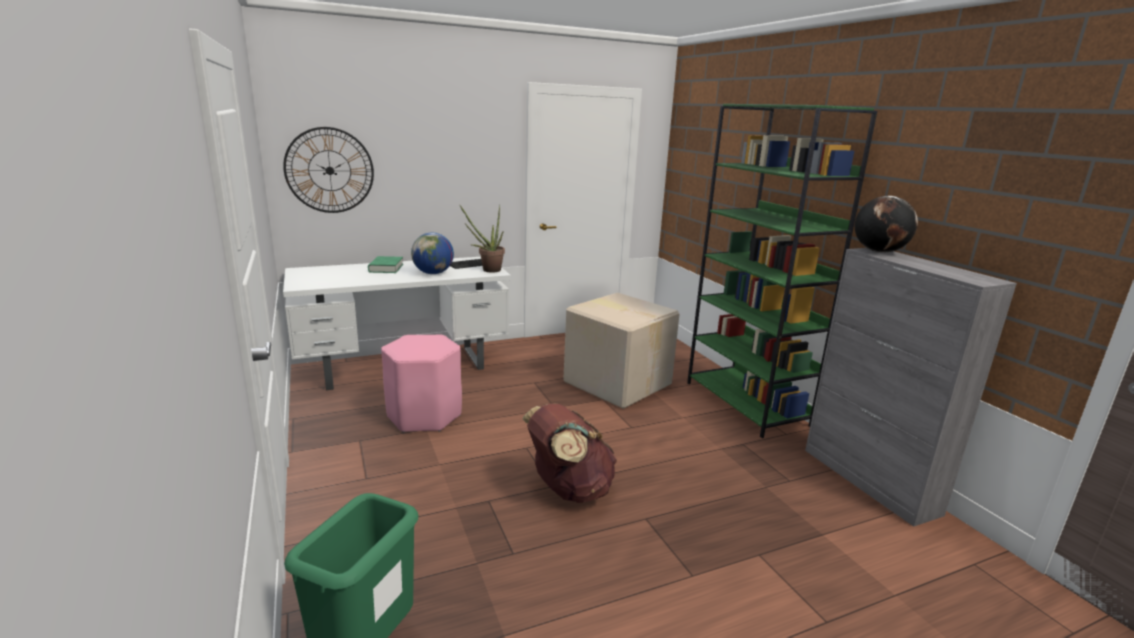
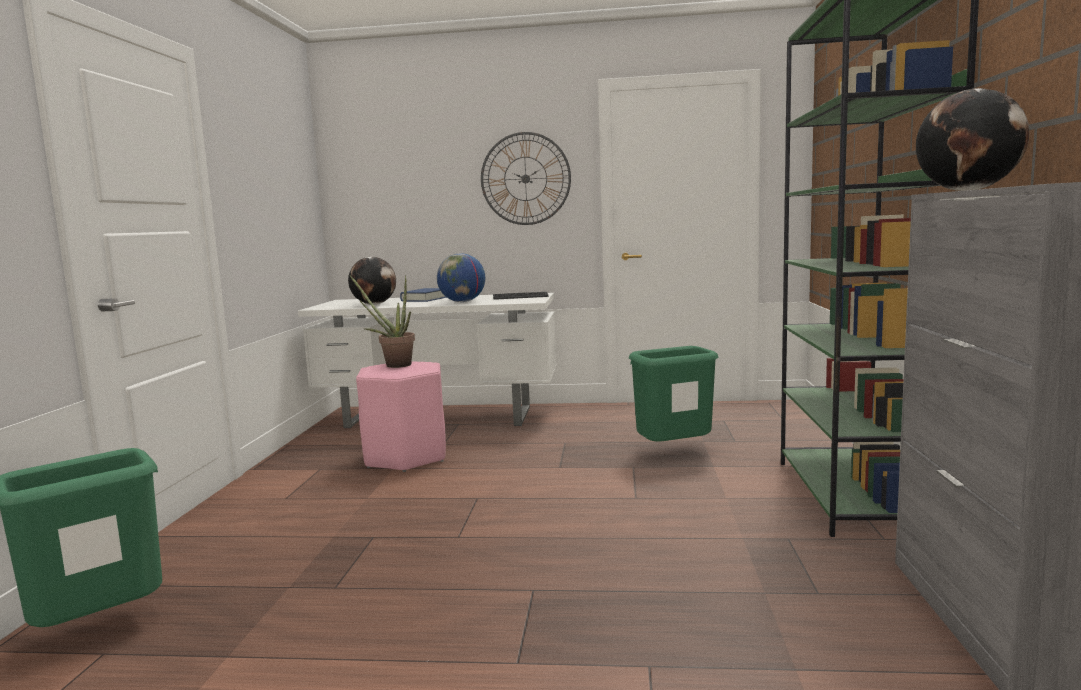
camera: 30 degrees right, 10 degrees down
wall clock [283,127,374,213] -> wall clock moved to [481,132,571,225]
green book [368,256,403,273] -> blue book [400,288,447,302]
potted plant [459,204,505,273] -> potted plant moved to [350,275,415,368]
brown backpack [522,403,617,503] -> none
cardboard box [563,293,680,409] -> green trash can [629,346,718,442]
none -> globe [348,257,396,305]

